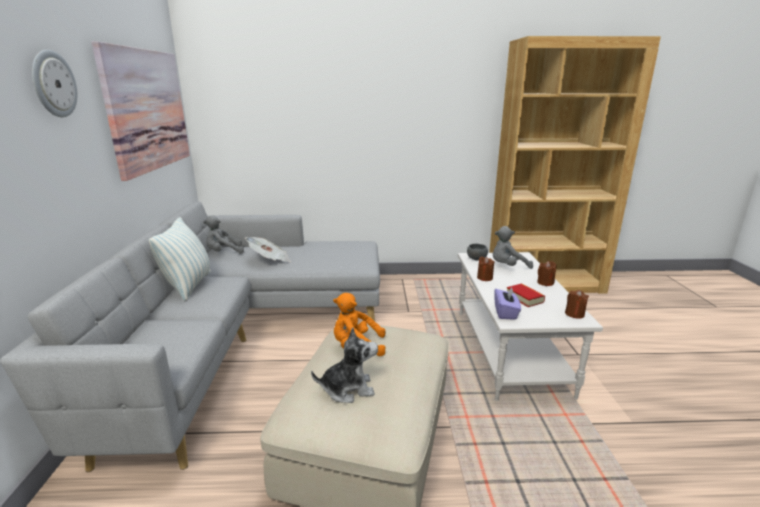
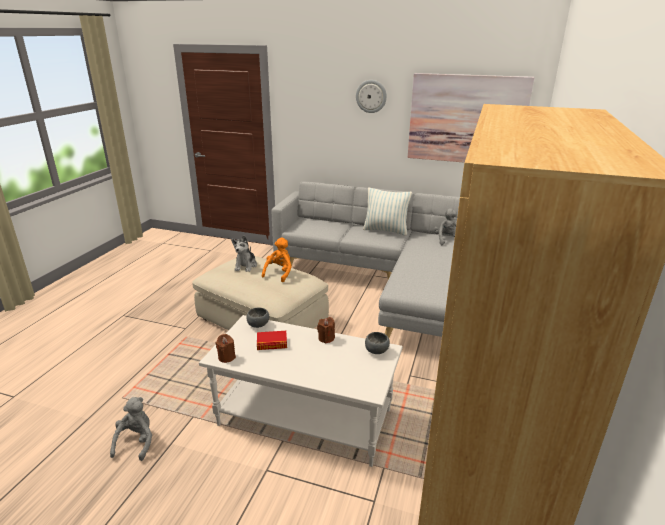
camera: 110 degrees right, 5 degrees up
newspaper [245,237,291,262] -> none
grey plush toy [493,226,533,269] -> grey plush toy moved to [110,397,152,461]
purple tissue box [494,287,521,320] -> grey bowl [246,307,269,328]
brown candle [537,261,556,286] -> none

